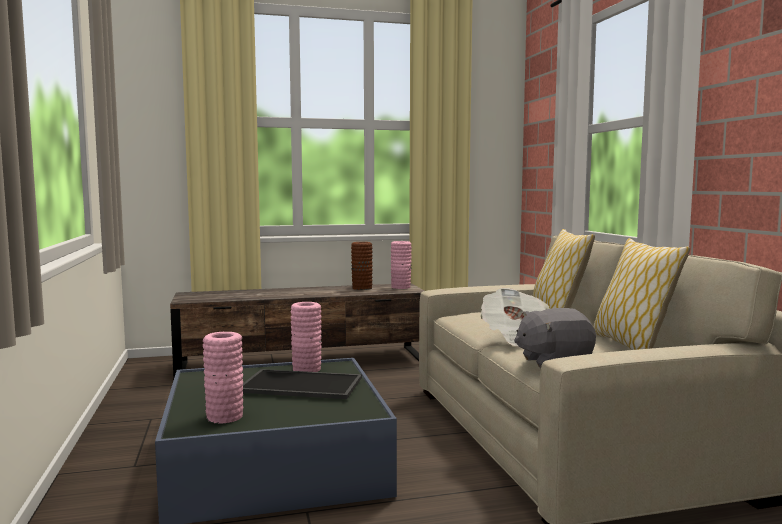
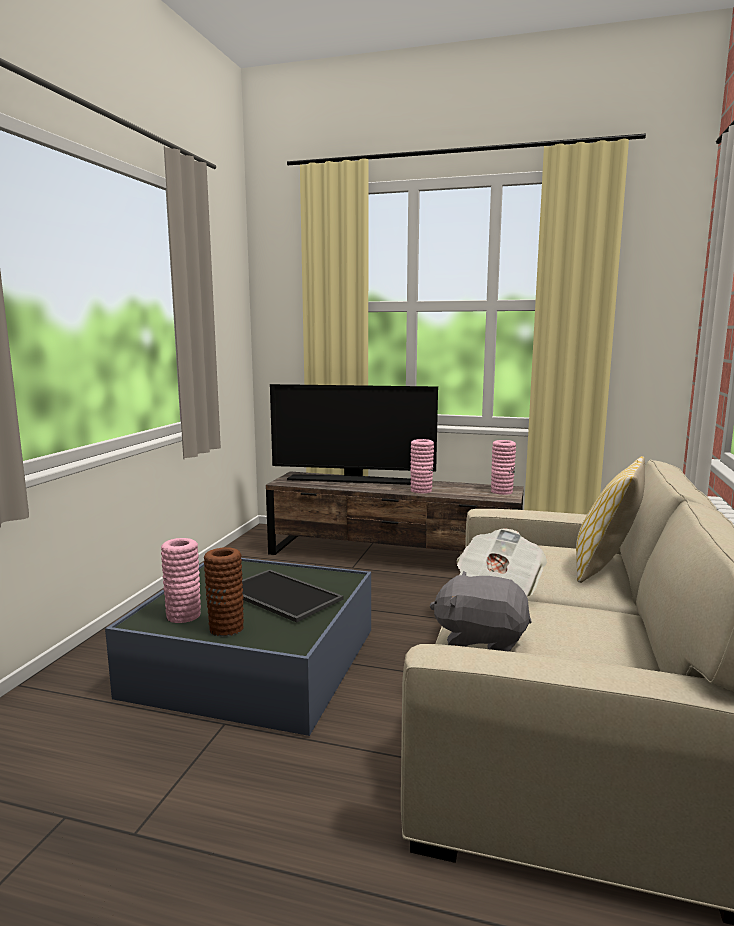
camera: 30 degrees right, 5 degrees up
pink vase [291,302,322,372] -> pink vase moved to [410,439,434,493]
brown vase [351,242,373,290] -> brown vase moved to [204,547,244,637]
pillow [593,238,690,350] -> none
none -> television [270,384,438,485]

